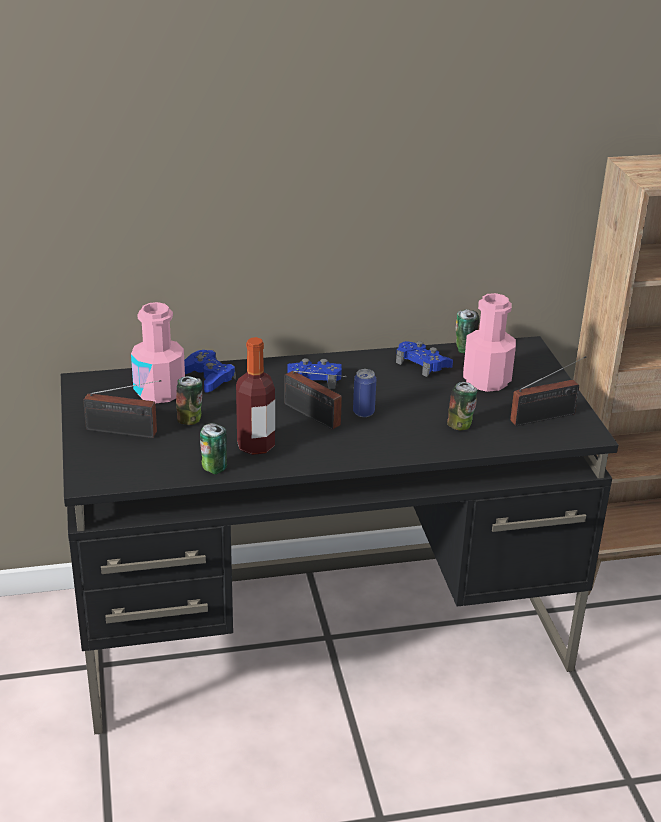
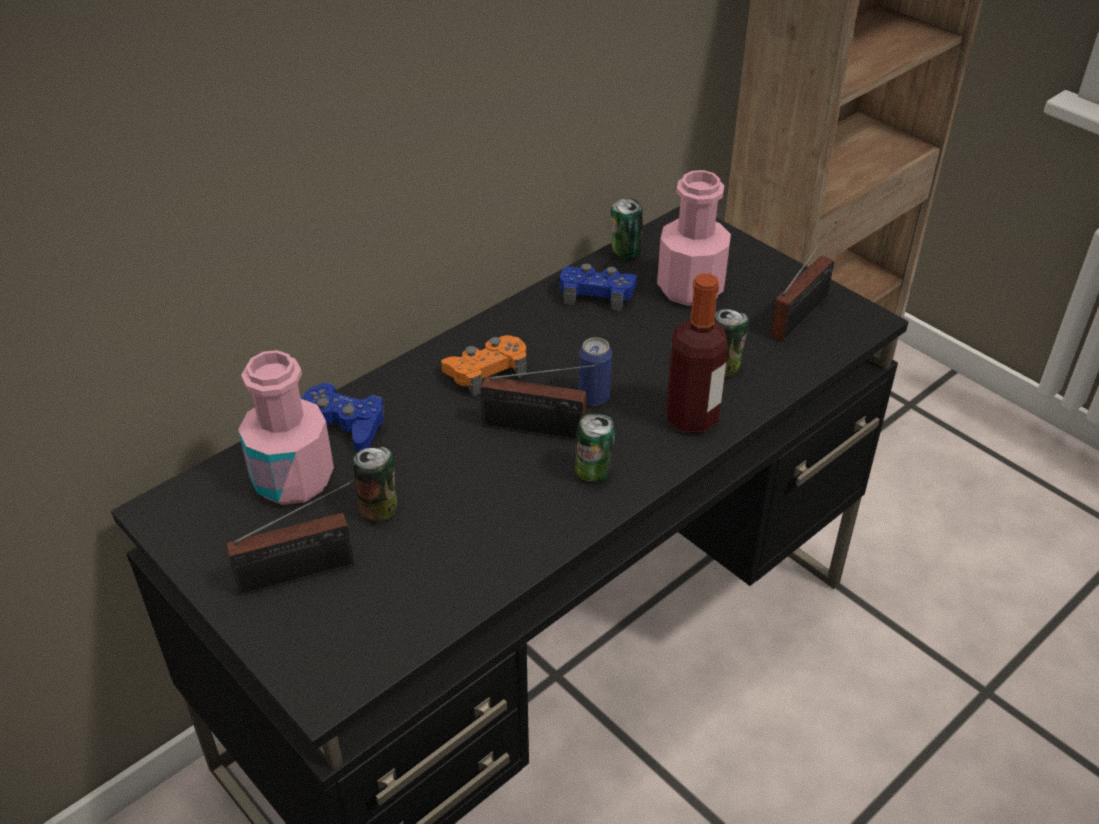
camera: 30 degrees left, 10 degrees up
can [200,422,227,474] -> can moved to [574,413,616,482]
bottle [236,337,275,455] -> bottle moved to [666,274,728,433]
blue game controller [287,358,342,389] -> orange game controller [441,335,527,396]

